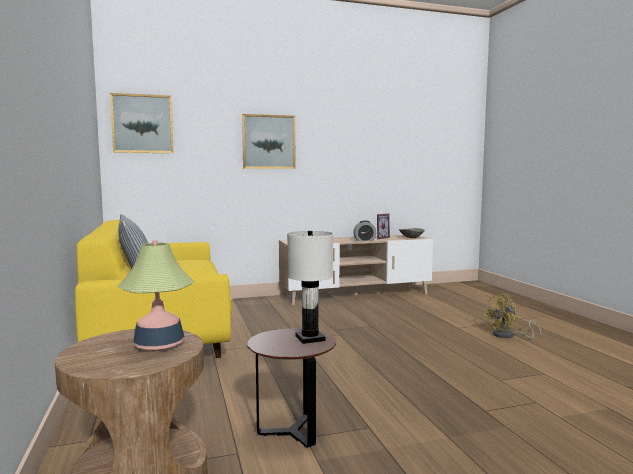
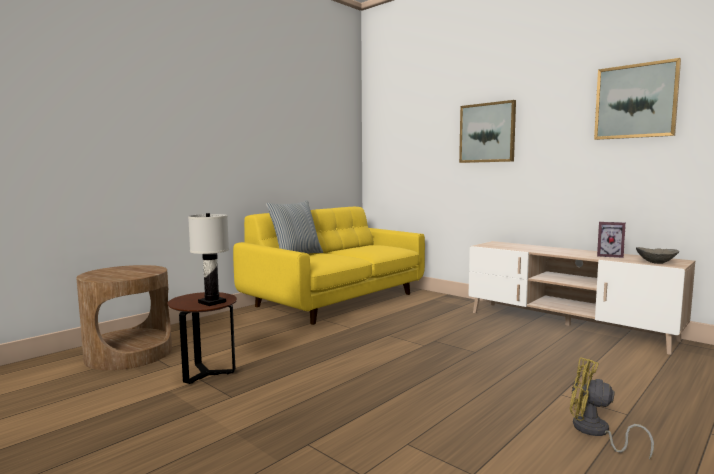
camera: 60 degrees right, 0 degrees up
picture [110,93,174,153] -> picture moved to [594,58,681,140]
table lamp [117,240,195,351] -> none
alarm clock [353,221,376,241] -> none

